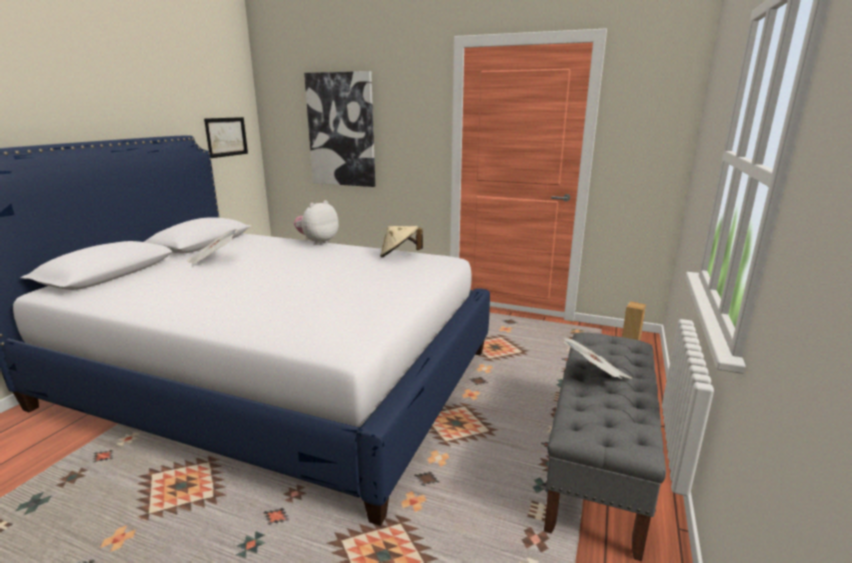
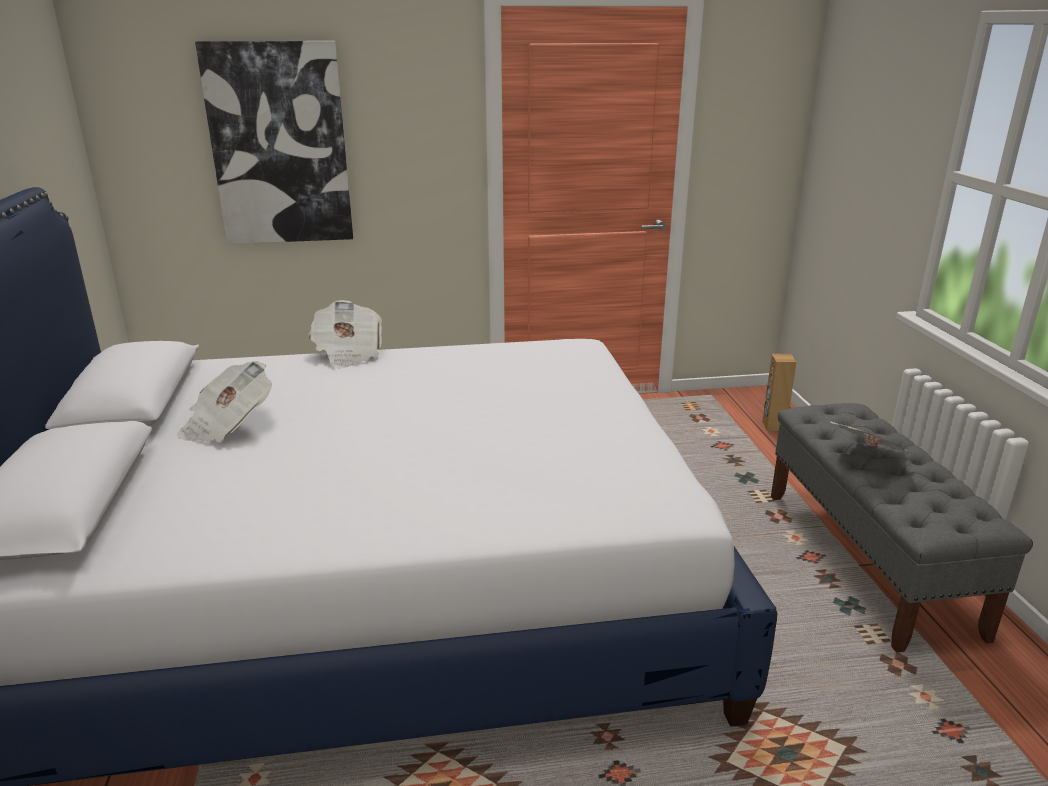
camera: 30 degrees left, 5 degrees up
picture [204,117,248,158] -> none
plush toy [294,200,339,245] -> newspaper [309,300,382,368]
beige hat [380,226,423,258] -> none

